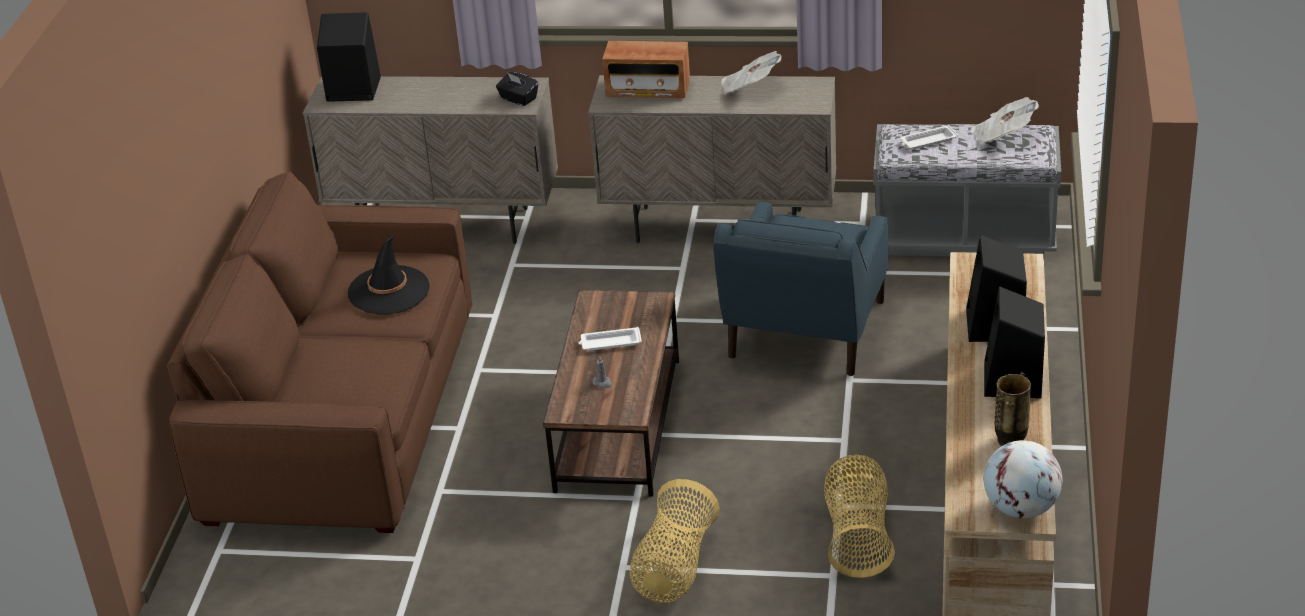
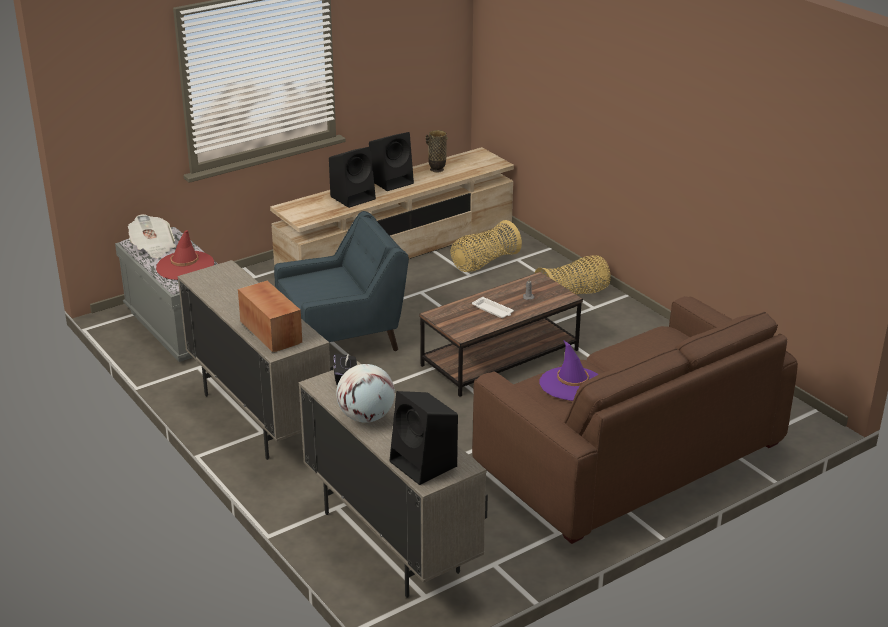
camera: 135 degrees left, 5 degrees down
black hat [348,236,430,315] -> purple hat [539,340,599,401]
newspaper [721,51,782,94] -> none
white tray [901,125,958,150] -> red hat [156,230,214,280]
globe [984,440,1062,518] -> globe moved to [336,364,395,423]

